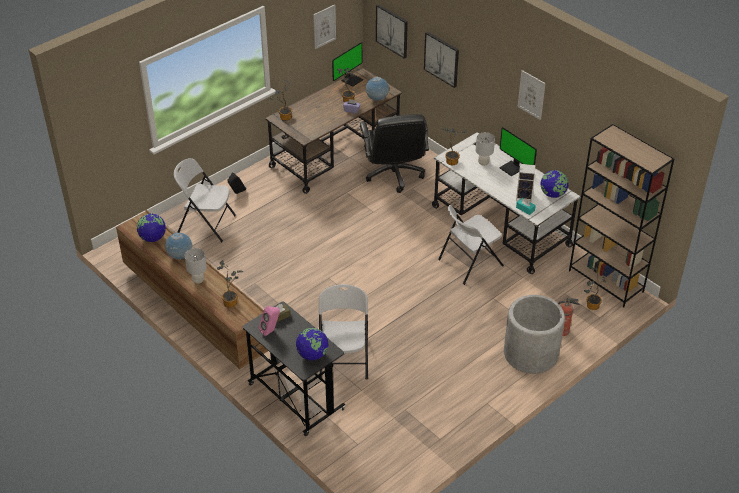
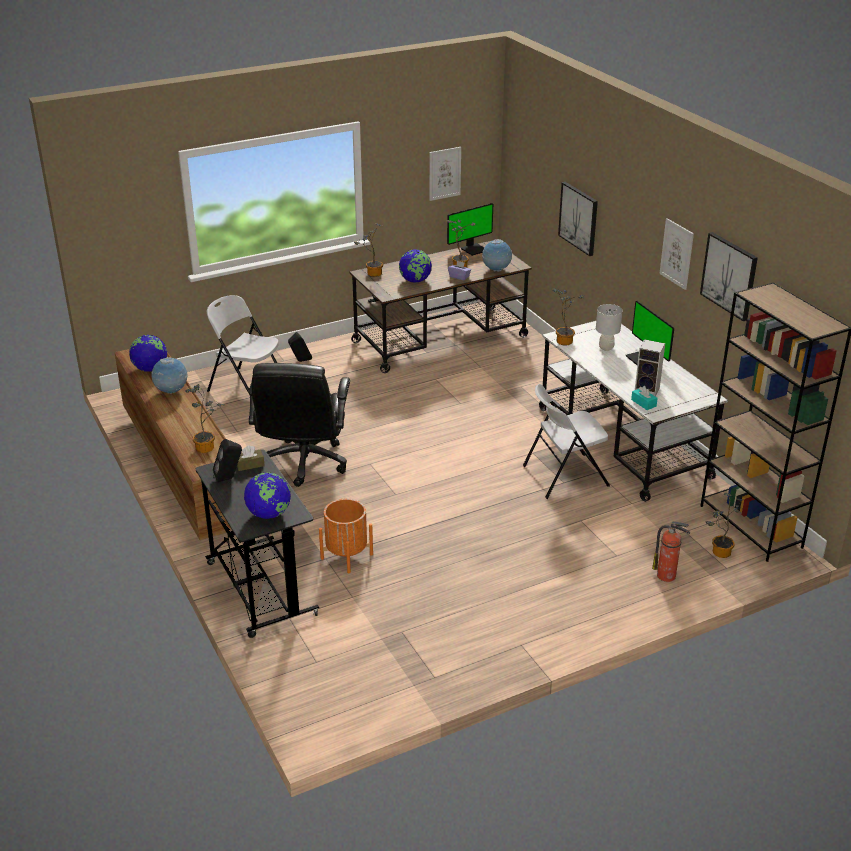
camera: 15 degrees right, 10 degrees down
grey table lamp [185,248,207,284] -> none
pink speaker [259,306,280,336] -> black speaker [213,439,242,483]
white chair [319,284,368,379] -> orange planter [319,499,373,573]
black office chair [360,114,429,193] -> black office chair moved to [249,363,350,487]
picture [376,4,408,59] -> picture moved to [700,232,758,321]
grey planter [504,295,565,374] -> none
globe [540,170,569,198] -> globe moved to [399,249,432,283]

